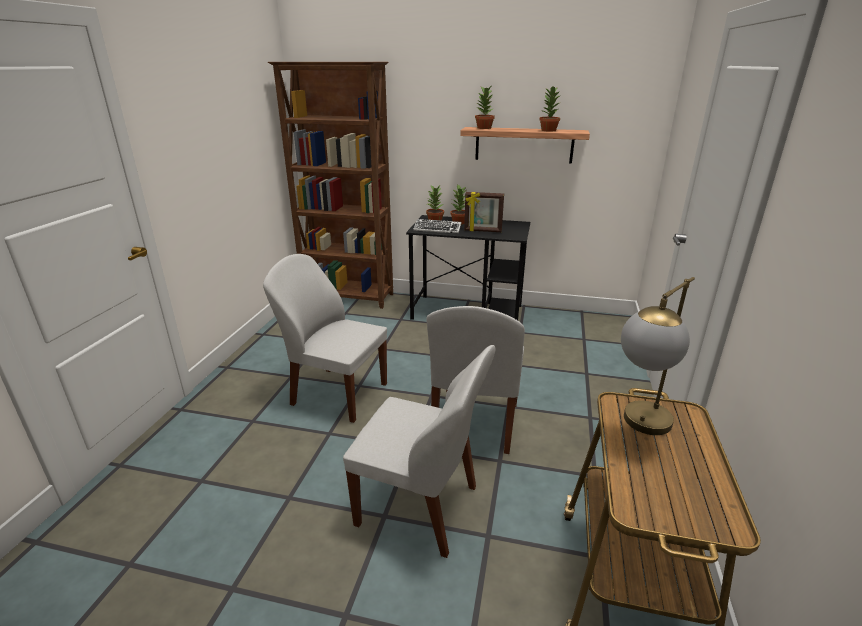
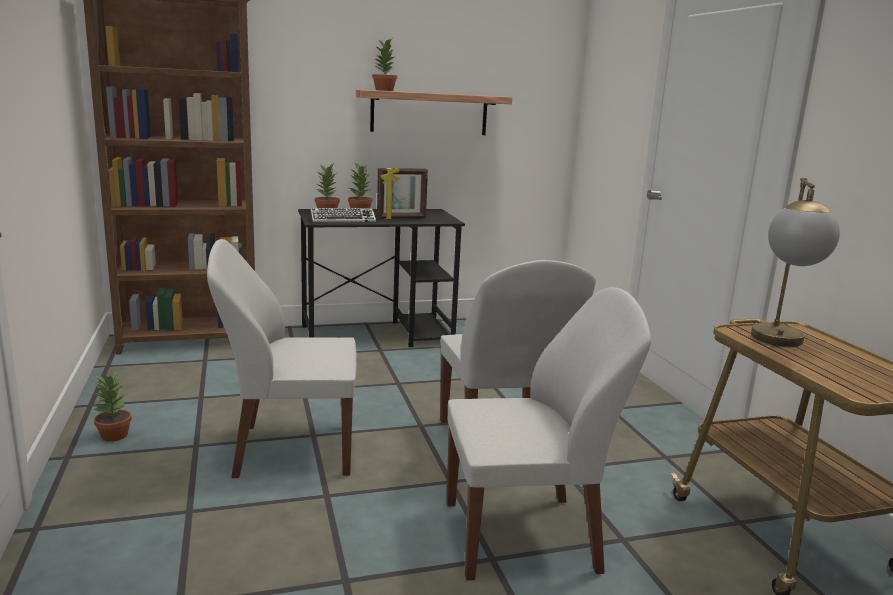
camera: 30 degrees left, 10 degrees down
potted plant [540,87,560,132] -> potted plant moved to [93,370,132,442]

